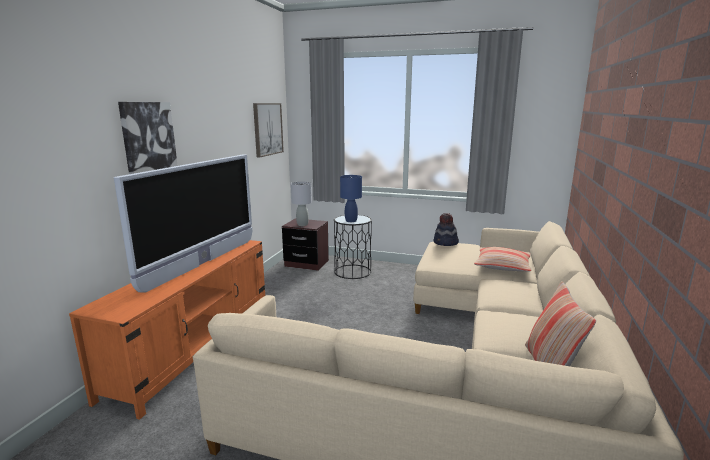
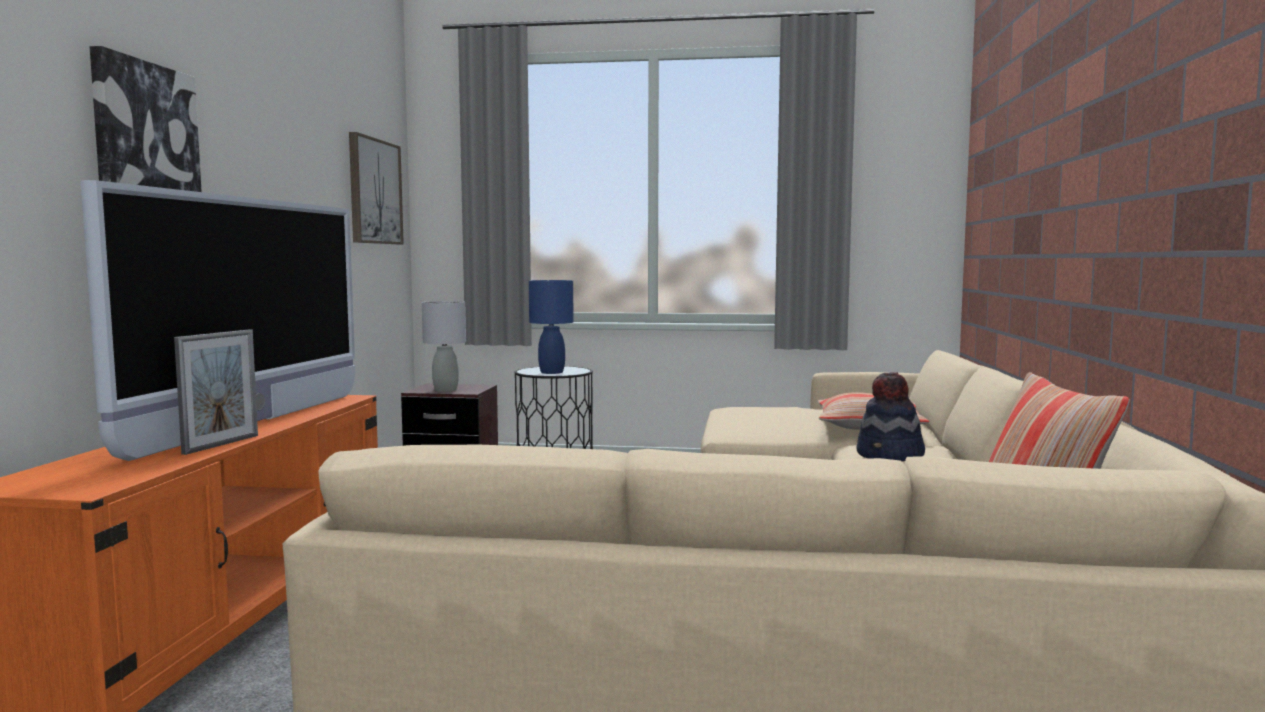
camera: 10 degrees left, 10 degrees down
hat [434,213,459,246] -> hat moved to [857,372,925,461]
none -> picture frame [174,330,258,455]

